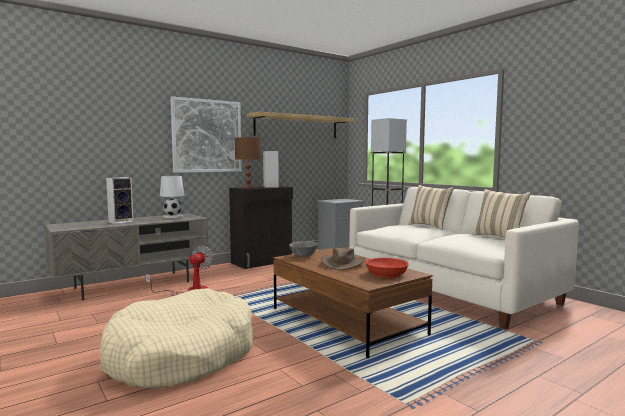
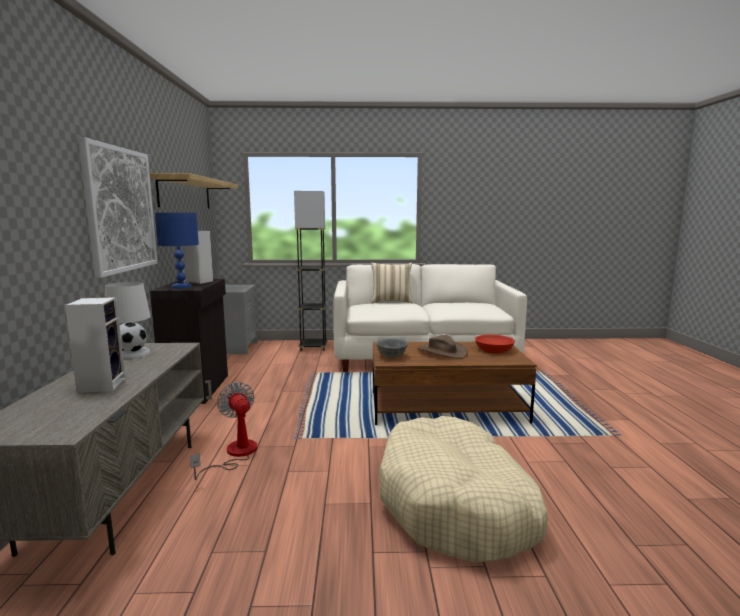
camera: 55 degrees left, 5 degrees up
brown table lamp [235,137,261,188] -> blue table lamp [155,213,199,289]
beige pillow [472,189,531,238] -> none

